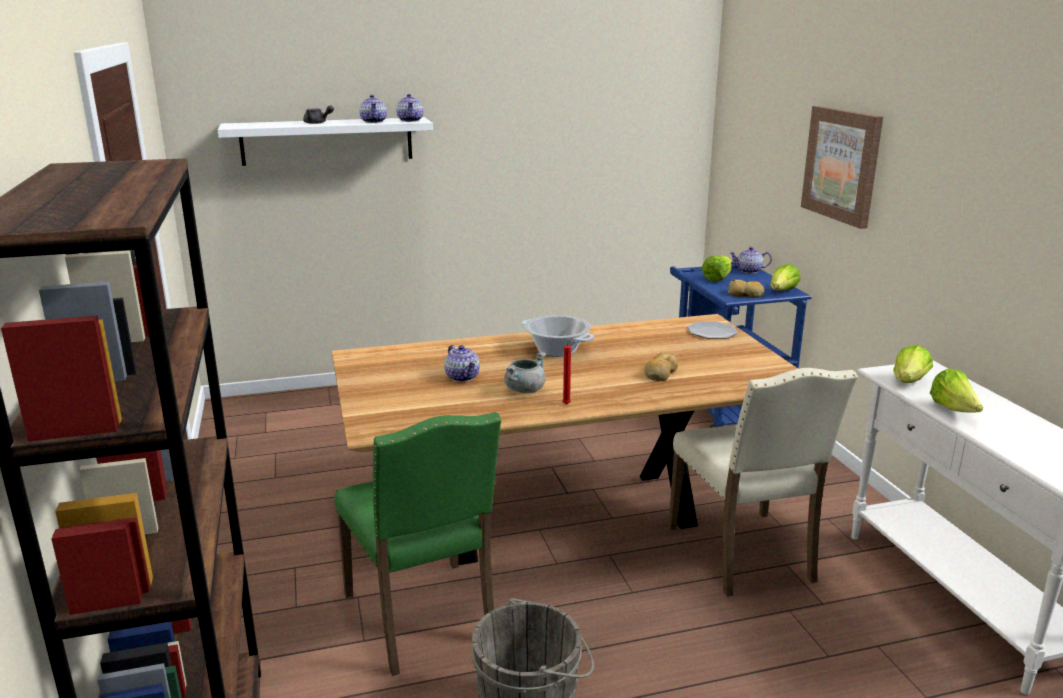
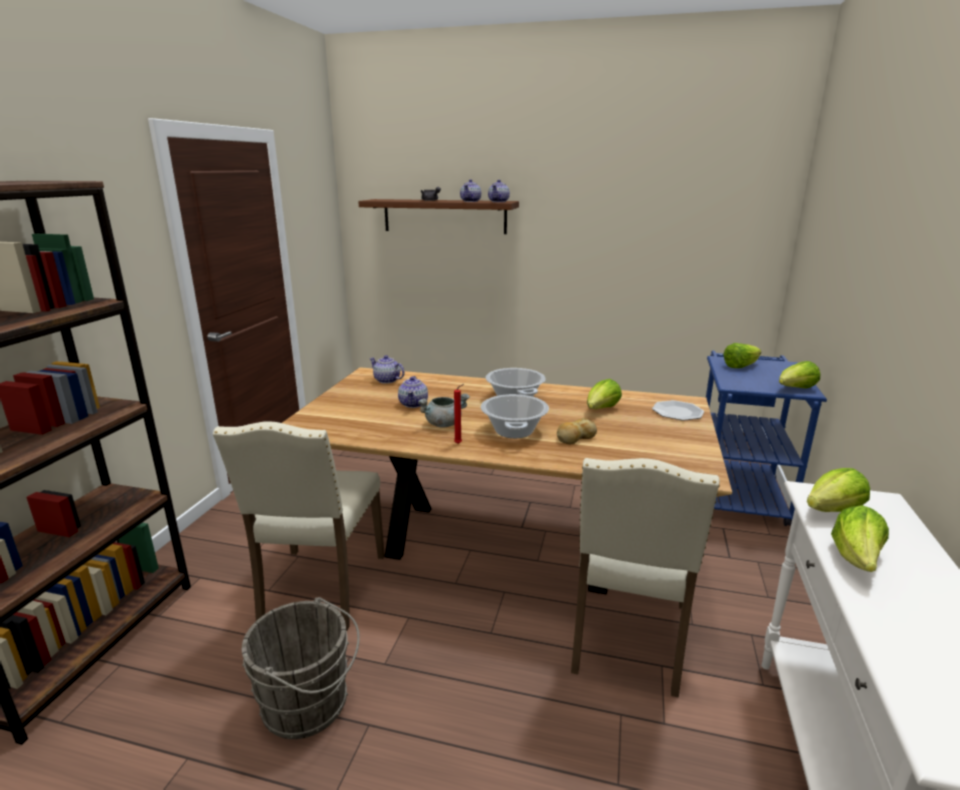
camera: 30 degrees right, 0 degrees up
white shelf [218,117,433,166] -> brown shelf [358,199,519,234]
green chair [334,412,501,676] -> beige chair [213,422,385,631]
bread [728,279,765,298] -> none
teapot [729,247,772,274] -> teapot moved to [369,355,405,384]
picture [801,106,883,229] -> none
none -> cooking pot [481,394,549,438]
none -> lettuce [587,379,622,409]

